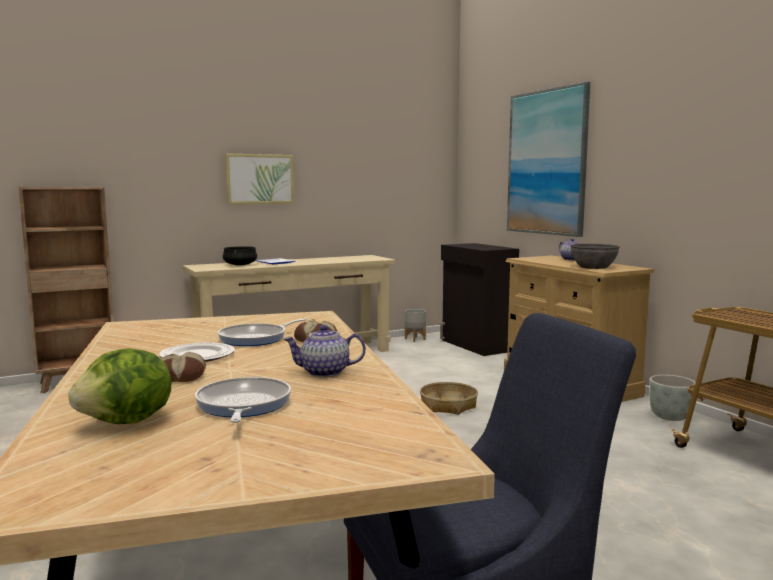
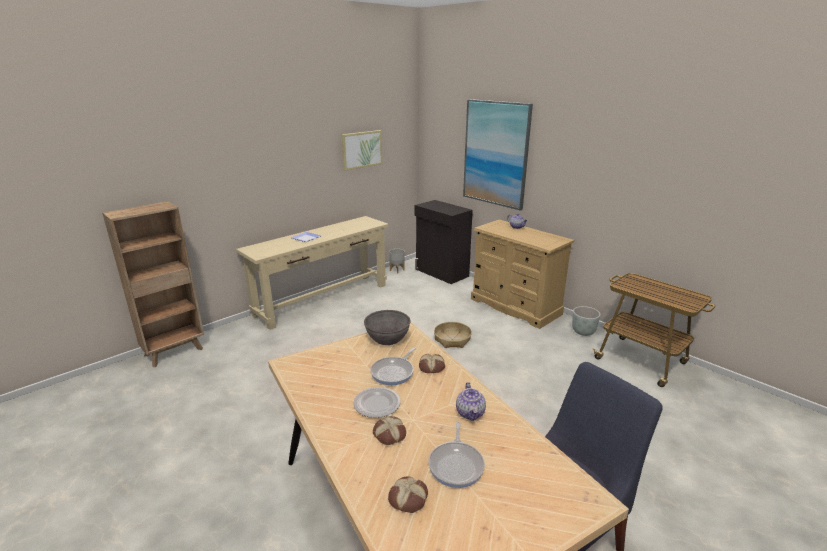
camera: 15 degrees left, 15 degrees up
lettuce [68,348,171,424] -> bread [388,477,428,513]
frying pan [195,377,291,423] -> frying pan turned 150 degrees counterclockwise [428,421,485,488]
black cooking pot [223,246,257,265] -> none
picture [225,153,294,204] -> picture moved to [341,130,382,171]
teapot [283,325,366,377] -> teapot turned 75 degrees counterclockwise [456,382,486,421]
grey bowl [570,244,620,269] -> grey bowl moved to [364,310,411,345]

